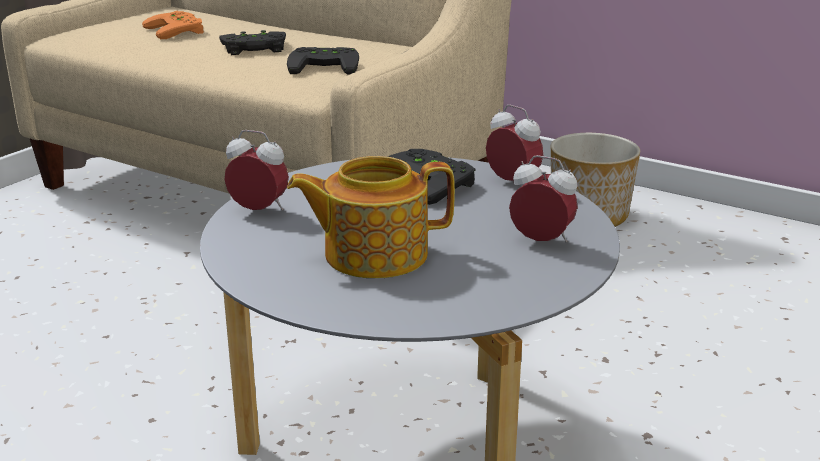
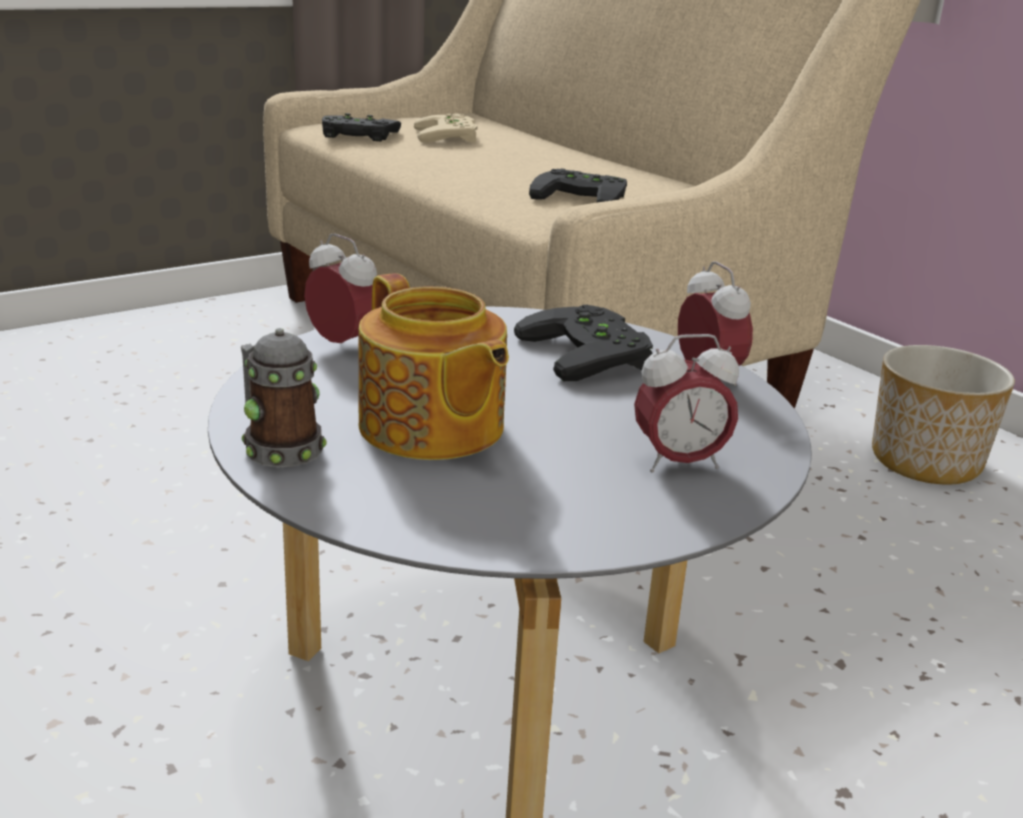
camera: 20 degrees right, 0 degrees up
orange game controller [142,11,204,39] -> beige game controller [414,113,477,143]
black game controller [219,30,286,55] -> black game controller moved to [322,113,401,142]
teapot [287,156,455,278] -> teapot turned 135 degrees counterclockwise [358,273,509,460]
alarm clock [509,155,578,243] -> alarm clock turned 120 degrees clockwise [634,334,739,473]
none -> mug [241,328,327,467]

